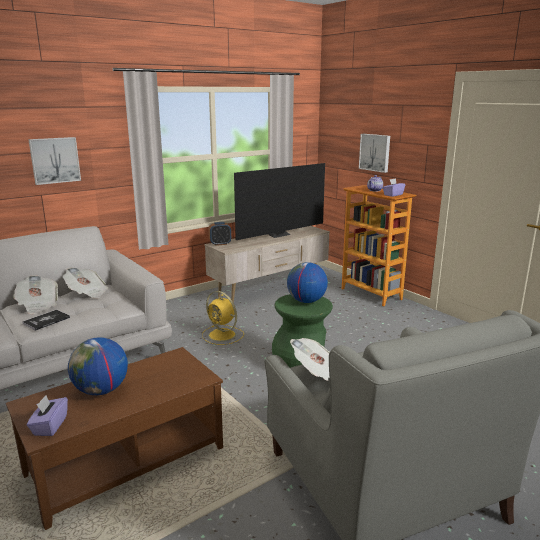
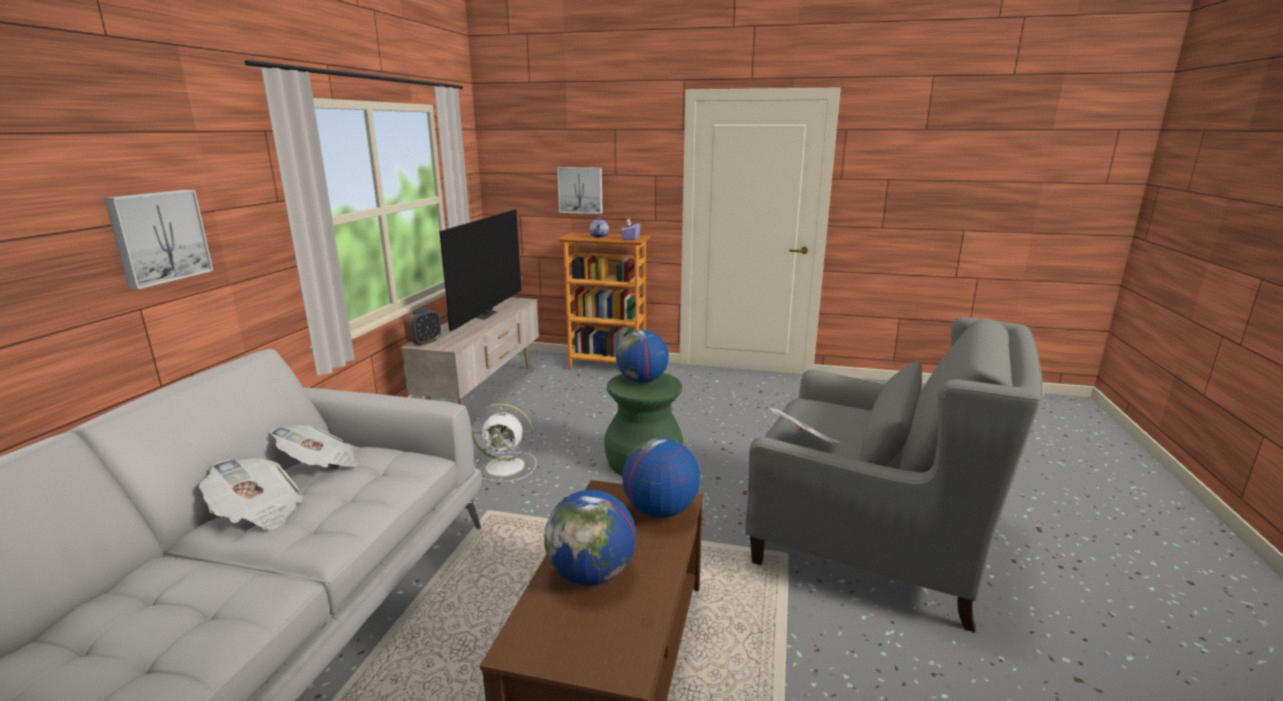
camera: 40 degrees left, 0 degrees up
book [23,310,70,331] -> none
purple tissue box [27,395,68,436] -> none
yellow fan [202,291,244,345] -> white fan [471,404,537,482]
none -> globe [622,438,701,518]

